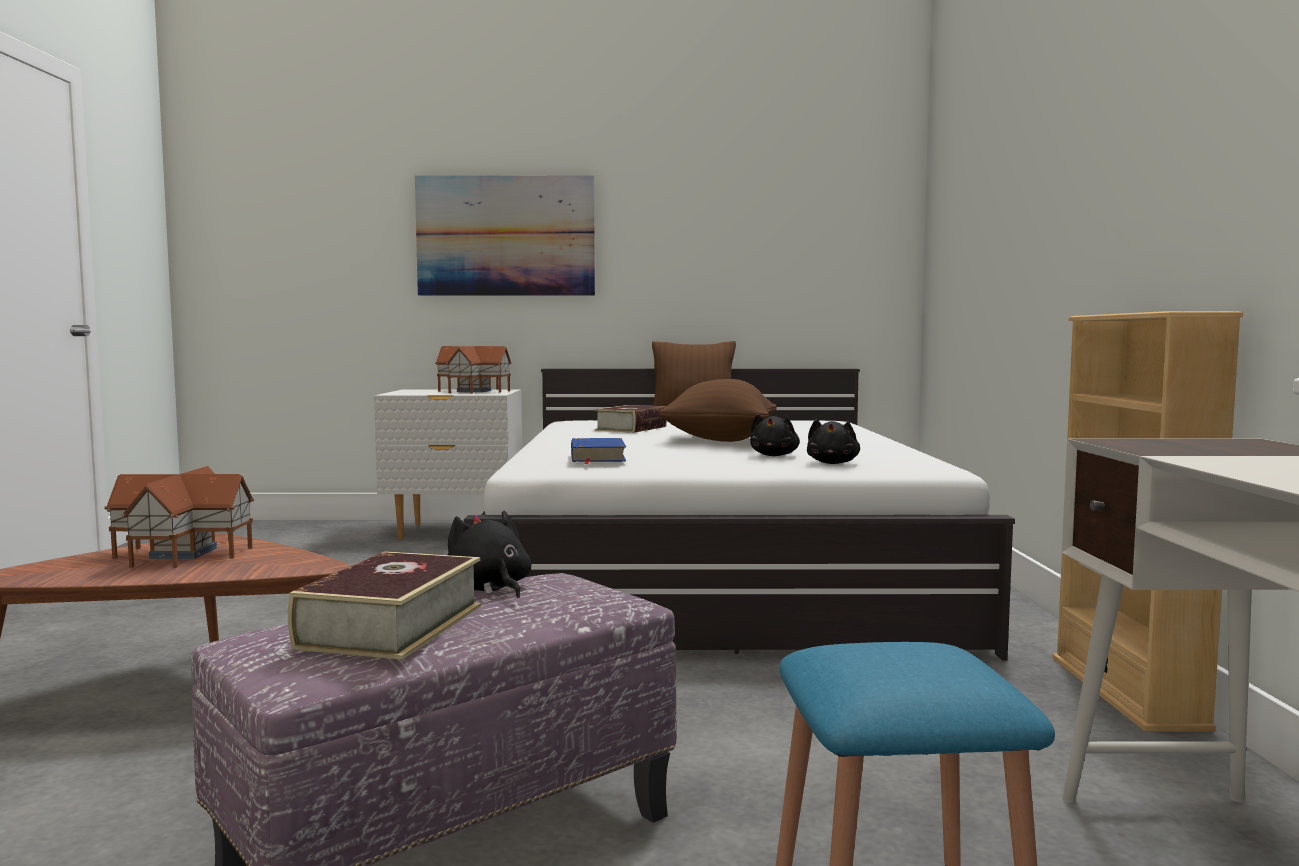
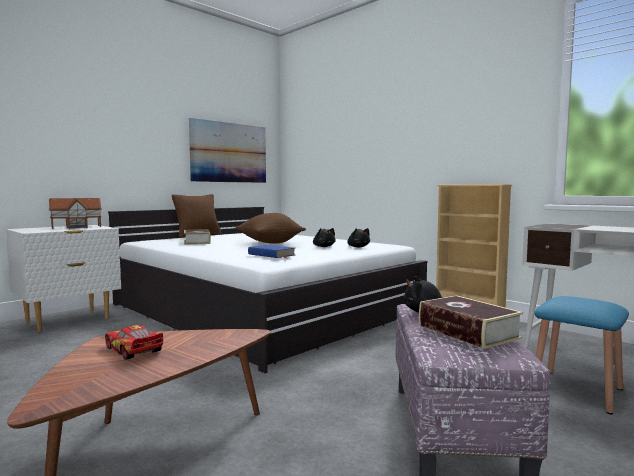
camera: 45 degrees left, 0 degrees up
toy house [104,466,254,568] -> toy car [105,325,163,360]
picture [415,175,595,296] -> picture moved to [189,118,266,183]

